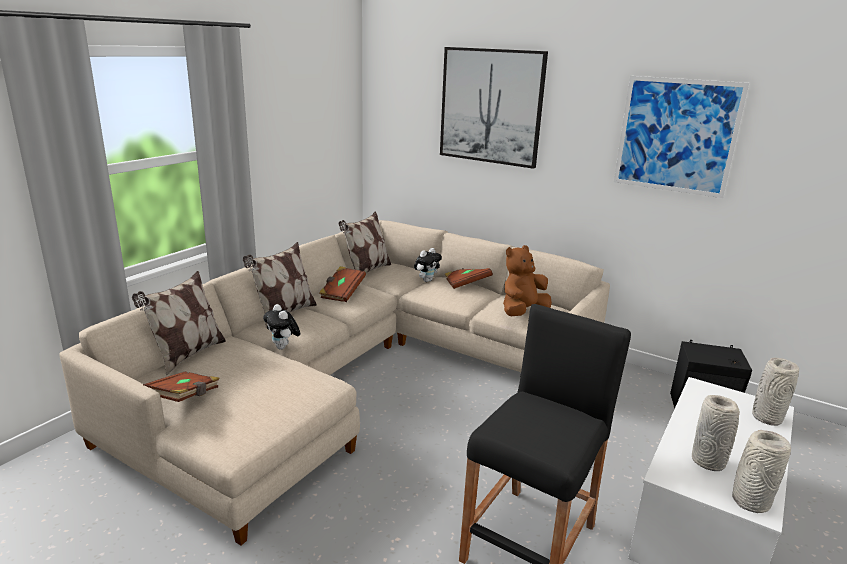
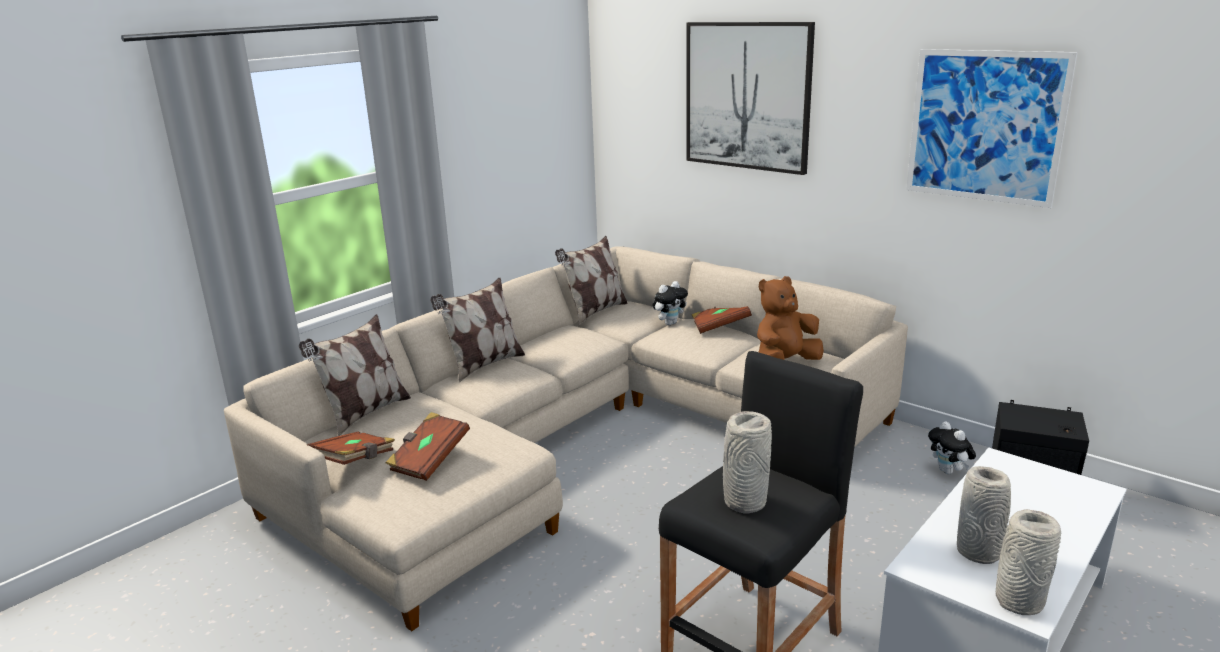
camera: 10 degrees right, 0 degrees up
plush toy [263,304,300,350] -> plush toy moved to [928,421,976,474]
brown book [319,266,366,302] -> brown book moved to [386,412,470,481]
grey vase [752,358,799,426] -> grey vase moved to [723,411,772,514]

